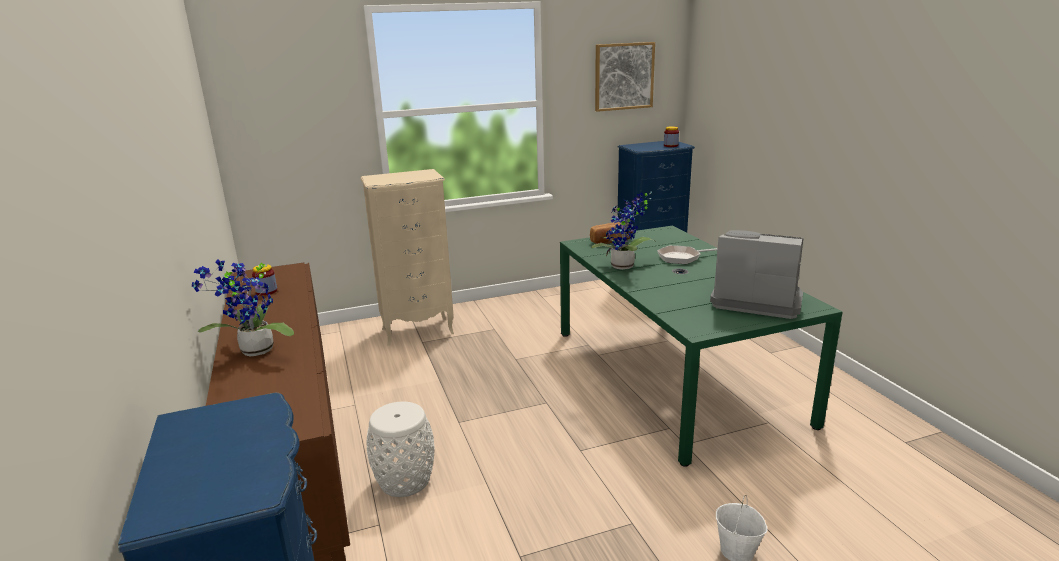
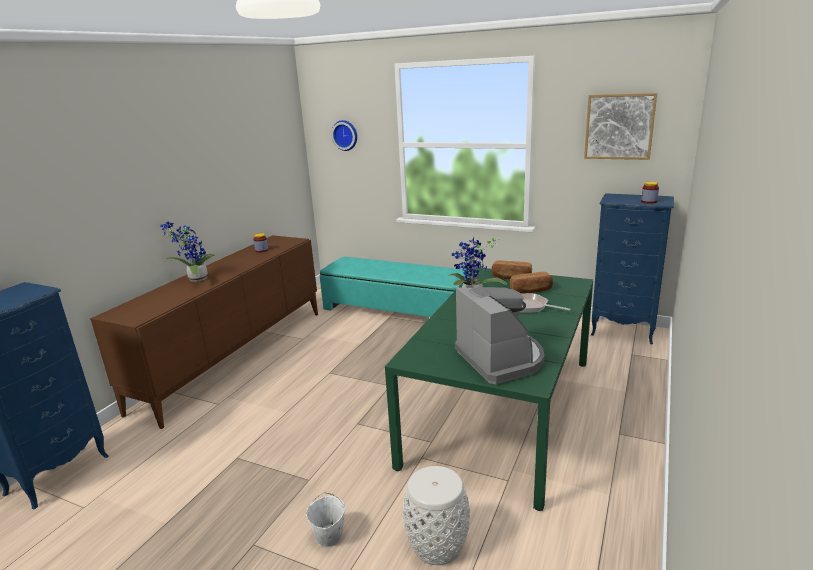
camera: 45 degrees right, 0 degrees up
beige dresser [360,169,454,346] -> turquoise bench [320,257,466,317]
white stool [367,402,435,497] -> white stool moved to [403,466,470,565]
none -> wall clock [331,120,357,151]
none -> bread [510,271,553,294]

